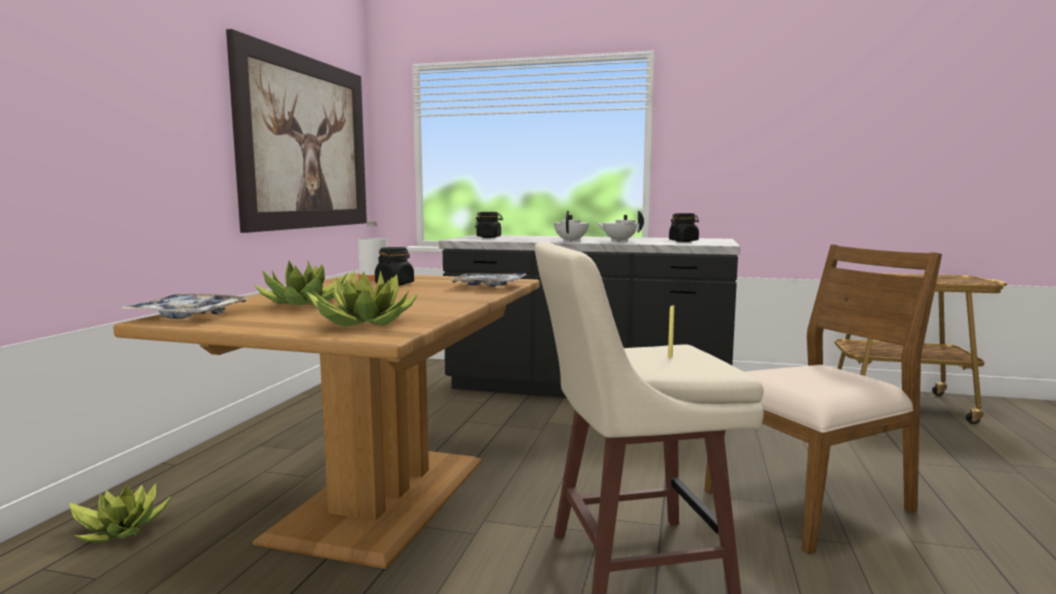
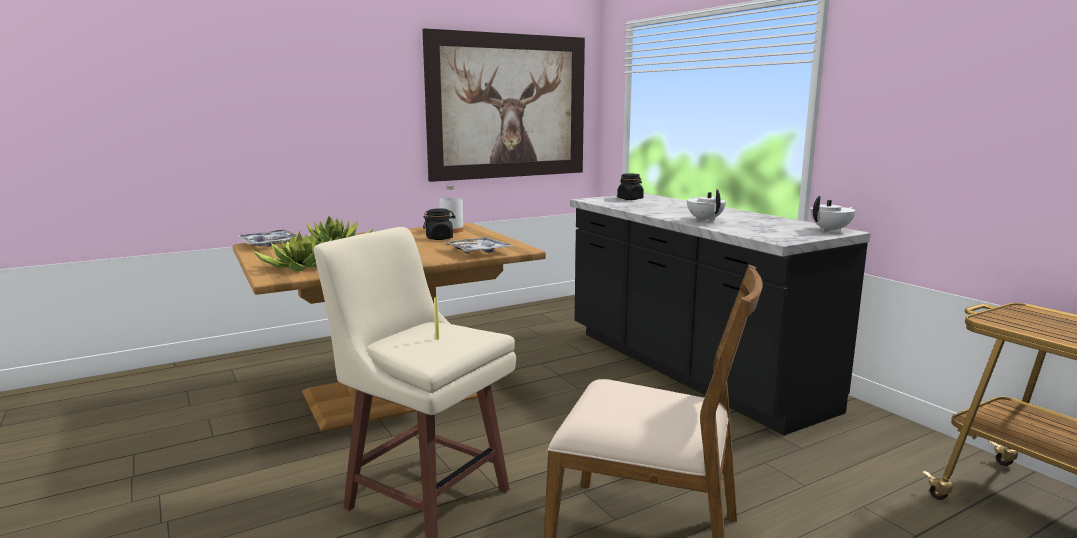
camera: 45 degrees right, 5 degrees up
potted plant [68,483,172,542] -> none
white teapot [554,211,589,242] -> white teapot moved to [810,196,856,233]
black jar [669,213,699,242] -> none

